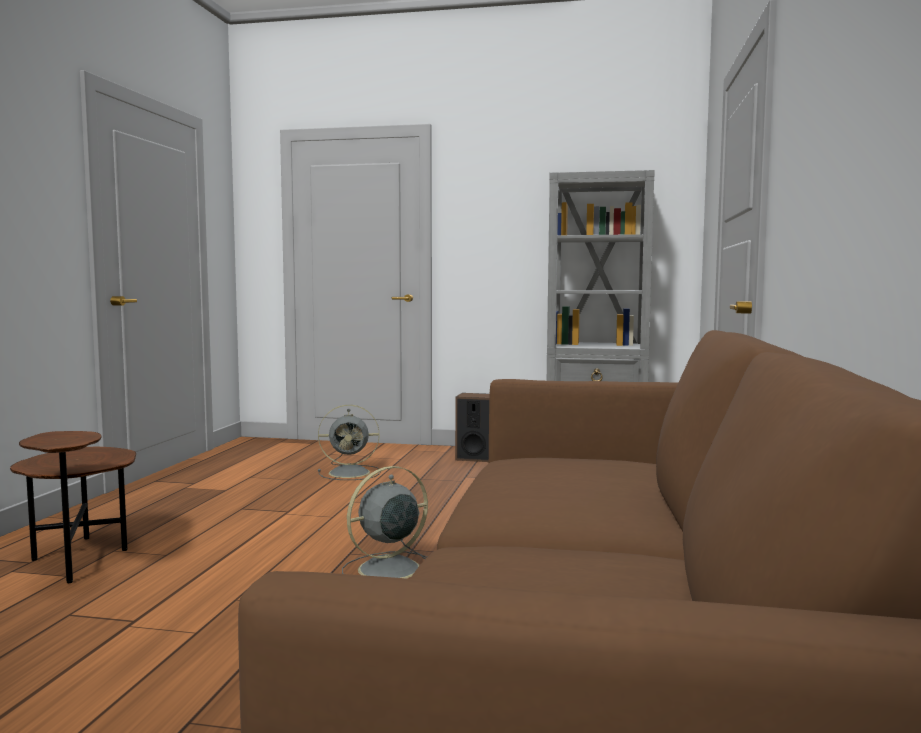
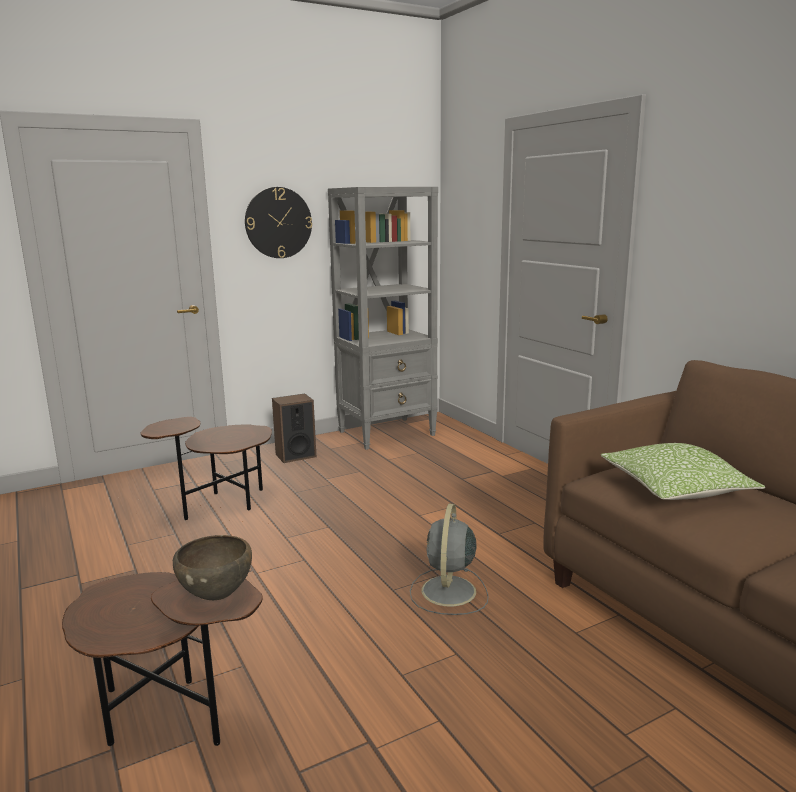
camera: 40 degrees left, 10 degrees up
grey fan [318,405,380,480] -> brown side table [140,417,272,520]
none -> brown bowl [173,535,252,600]
none -> wall clock [245,187,312,258]
none -> pillow [600,443,765,500]

